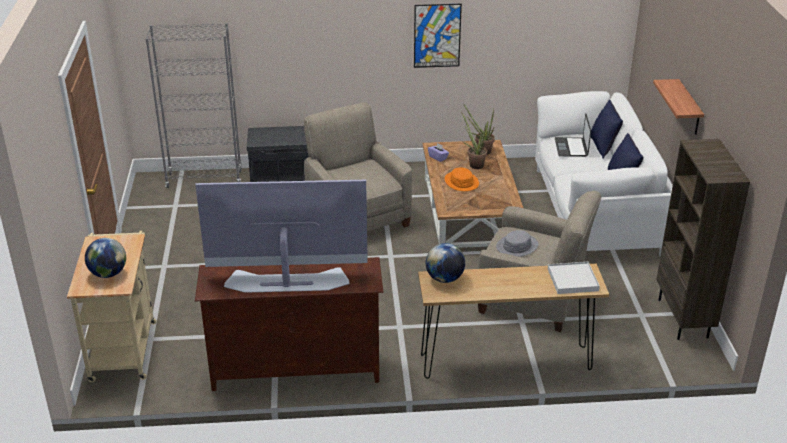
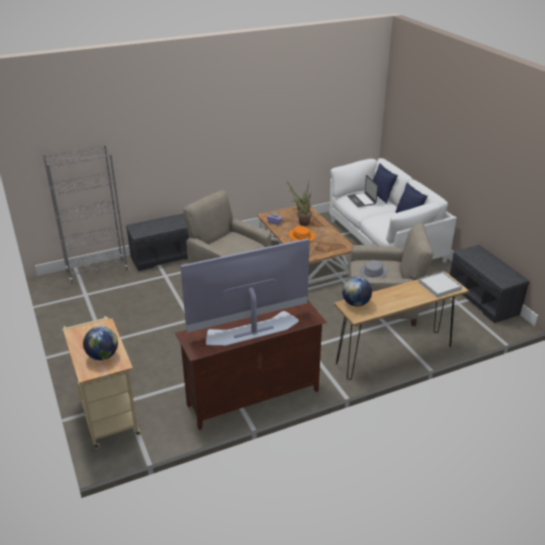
camera: 20 degrees left, 0 degrees up
picture [414,4,462,68] -> none
shelf [653,79,704,135] -> none
brown bookcase [656,139,750,340] -> grey bench [450,245,530,323]

